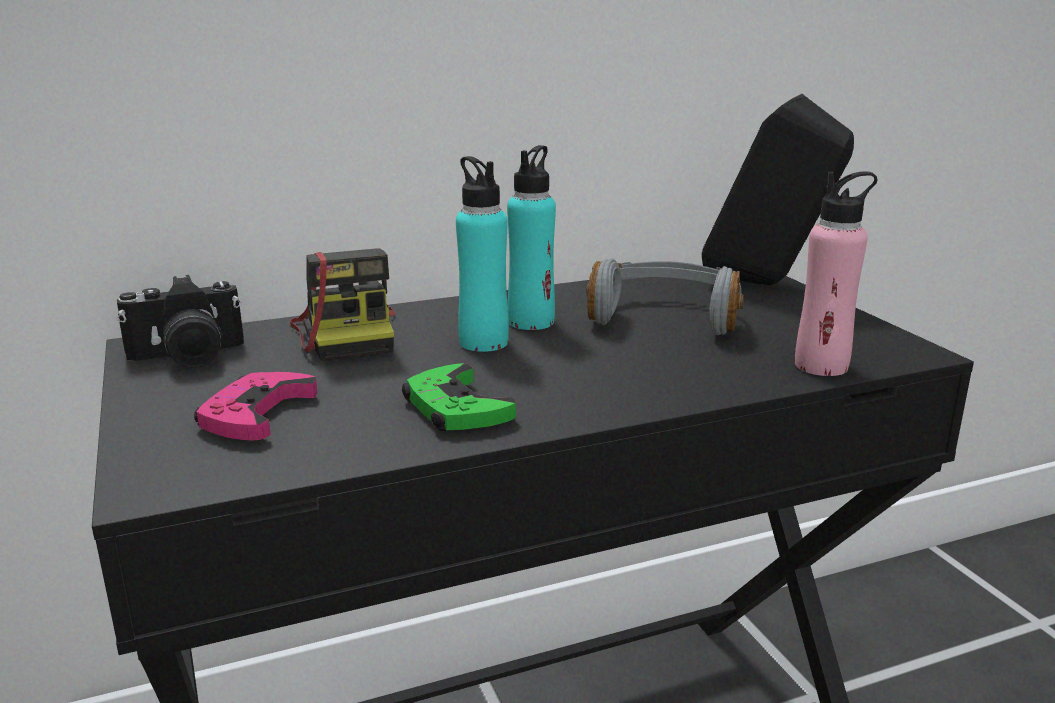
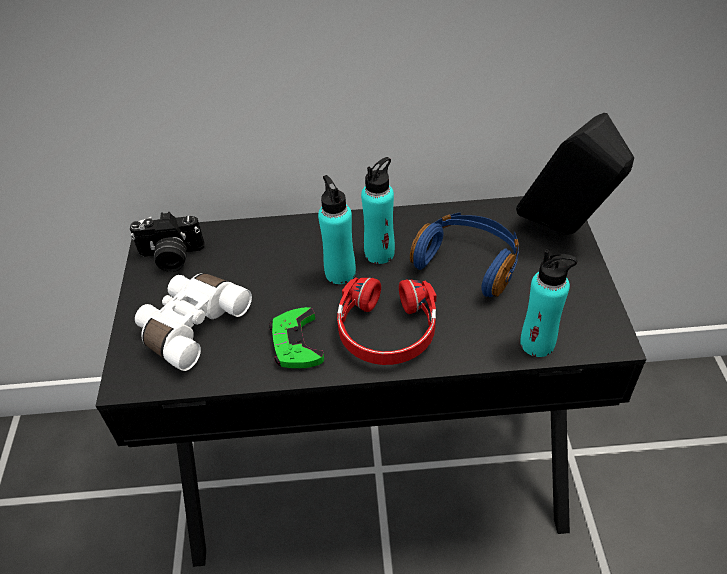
camera: 20 degrees right, 25 degrees up
pink game controller [194,372,317,440] -> white binoculars [135,273,252,371]
camera [290,248,395,361] -> none
grey headphones [586,258,744,335] -> blue headphones [410,213,519,297]
pink bottle [795,171,877,376] -> turquoise bottle [520,249,577,357]
none -> red headphones [337,277,436,365]

